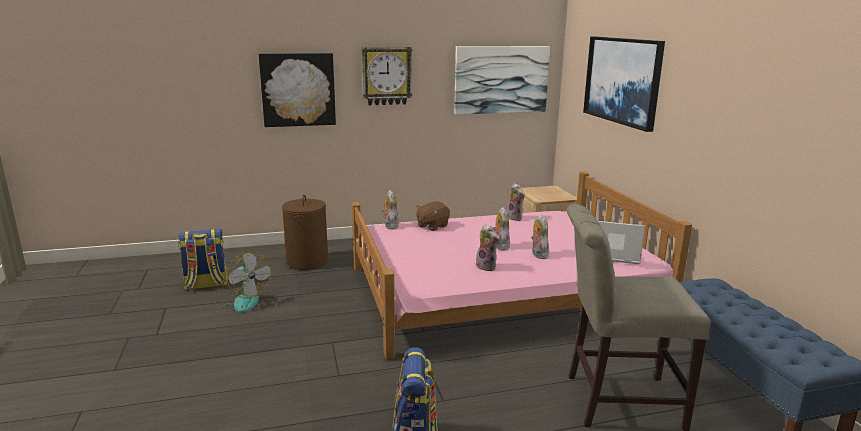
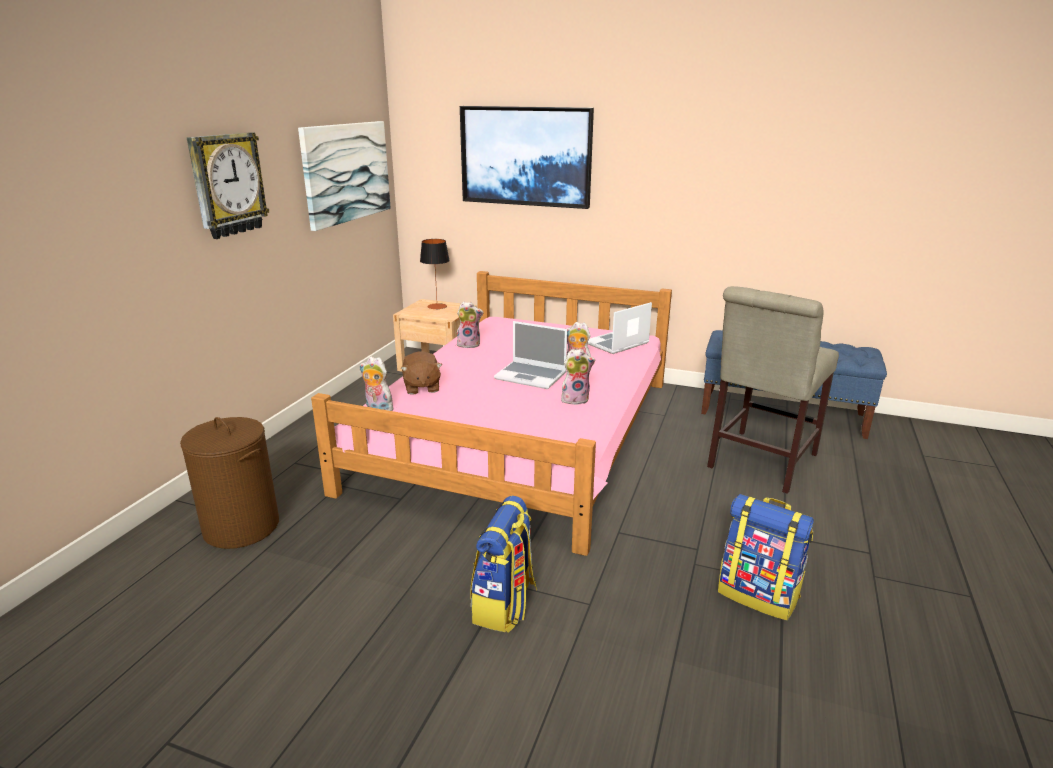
camera: 55 degrees left, 5 degrees up
backpack [178,229,227,290] -> backpack moved to [470,496,537,633]
fan [213,251,271,313] -> none
picture [259,53,336,127] -> none
plush toy [493,207,510,250] -> laptop [494,321,567,389]
none -> table lamp [420,239,450,310]

